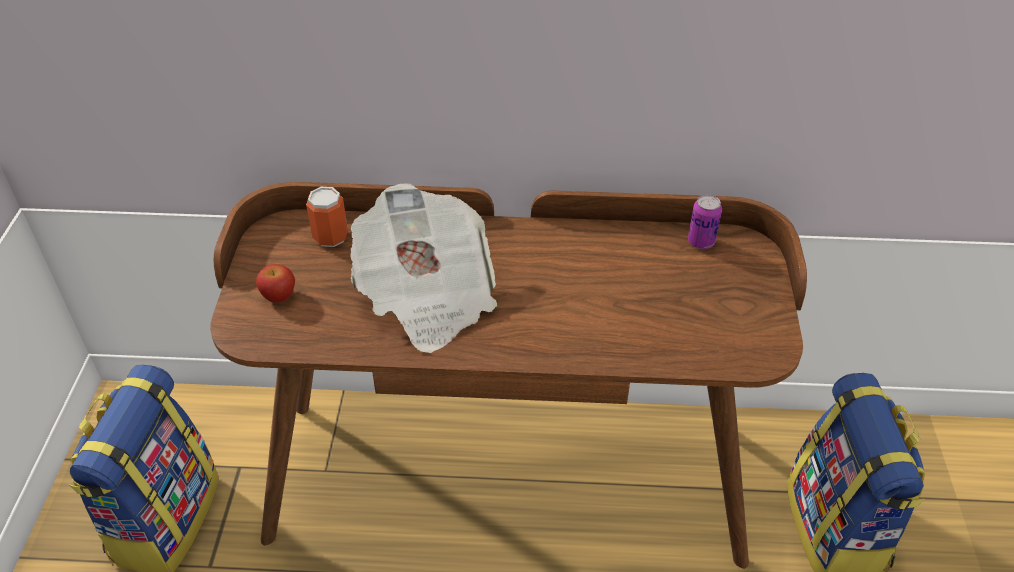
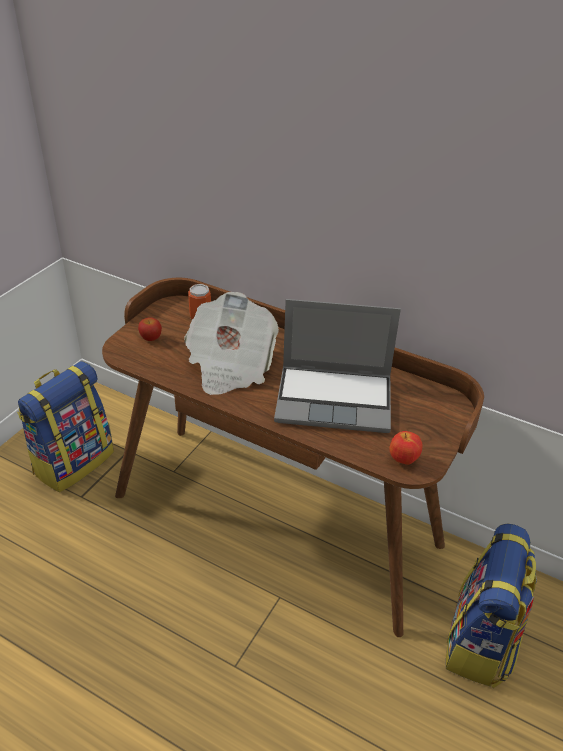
camera: 25 degrees right, 5 degrees down
can [688,195,722,249] -> none
none -> laptop [274,299,401,433]
none -> apple [390,431,423,465]

